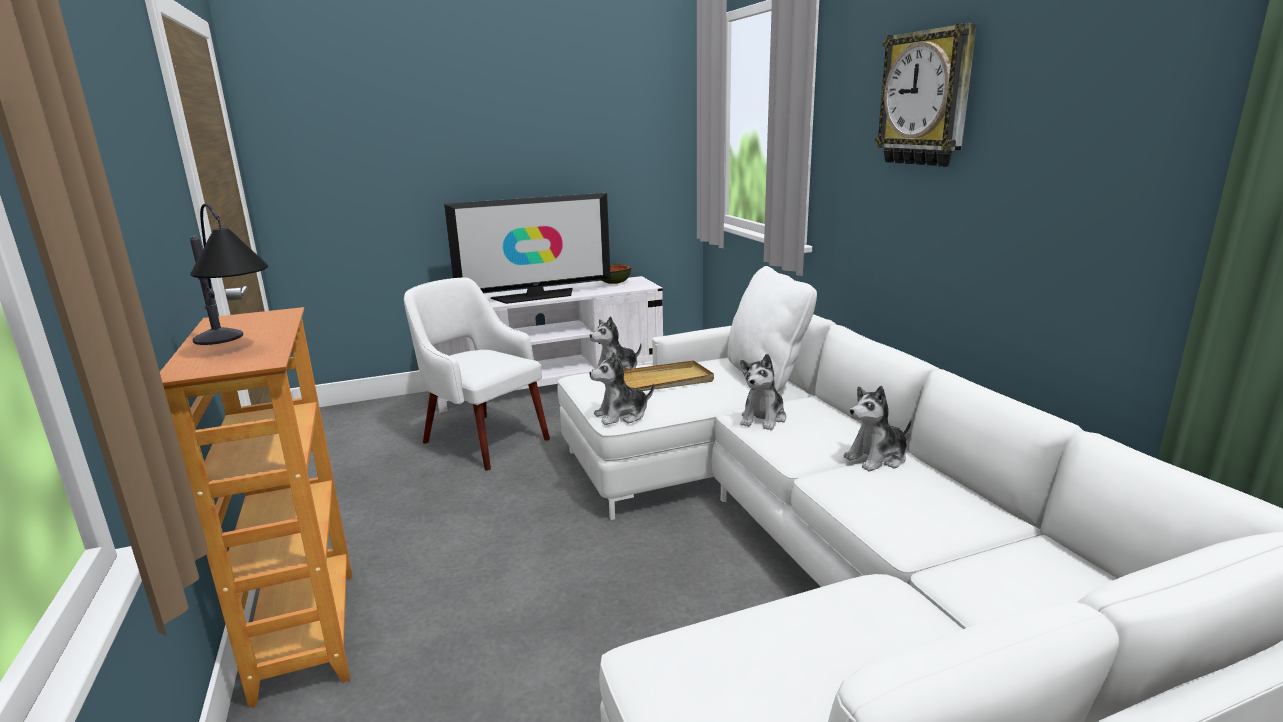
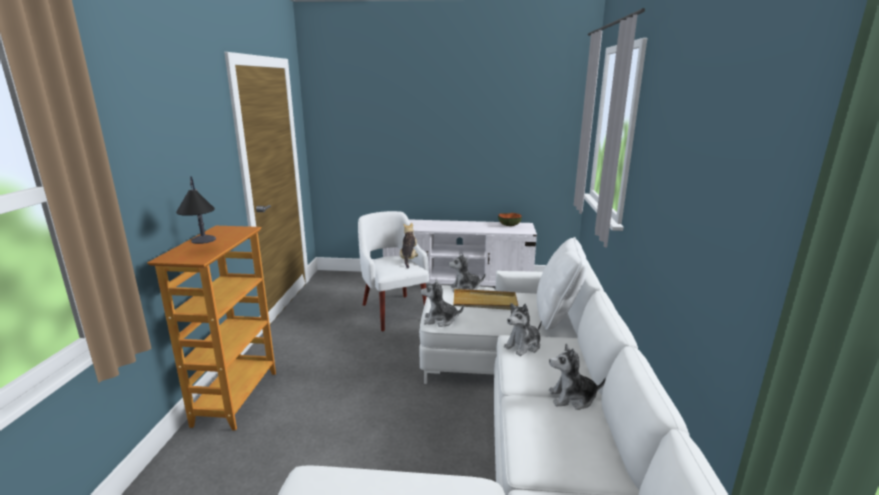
camera: 25 degrees right, 0 degrees up
television [444,193,611,304] -> none
wall clock [875,23,977,167] -> none
none -> plush toy [400,223,418,268]

